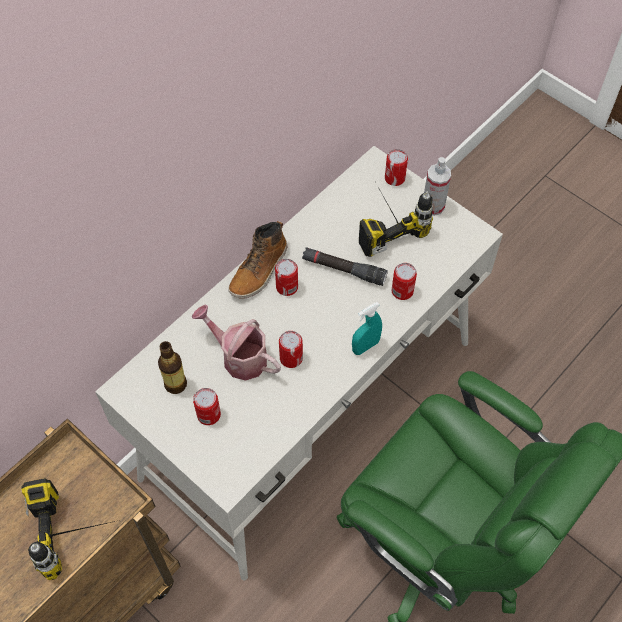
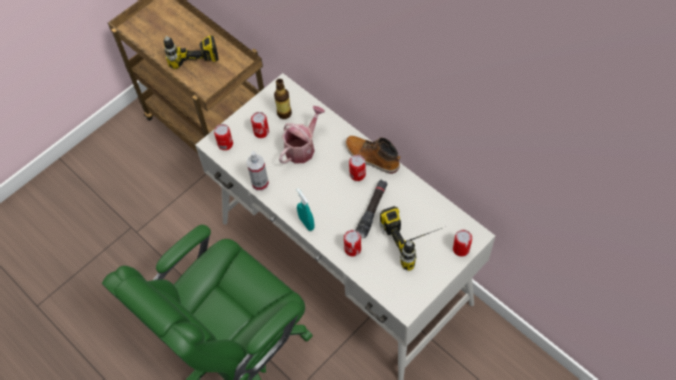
camera: 95 degrees right, 0 degrees up
can [279,331,303,368] -> can moved to [214,124,233,150]
spray bottle [424,157,451,216] -> spray bottle moved to [246,151,269,191]

